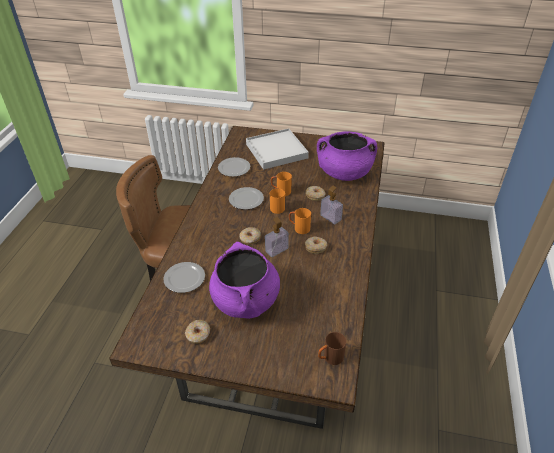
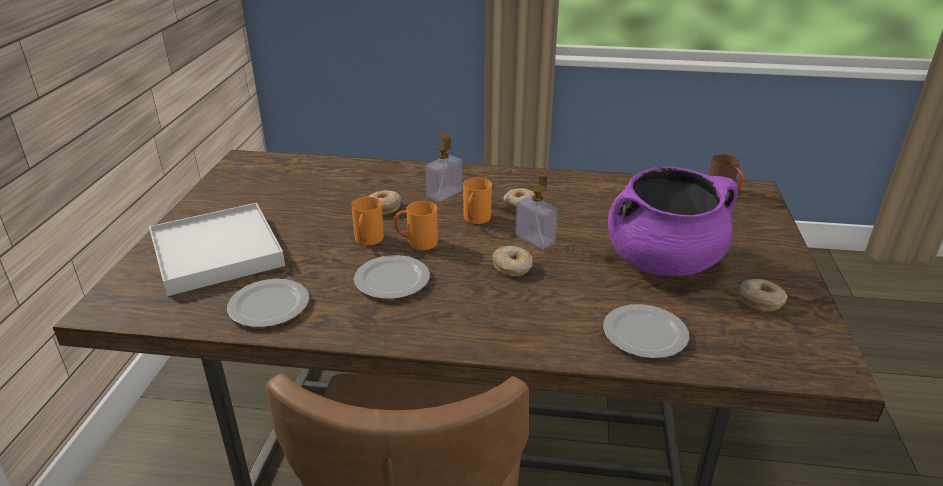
camera: 95 degrees left, 10 degrees down
purple cooking pot [317,131,377,181] -> none

